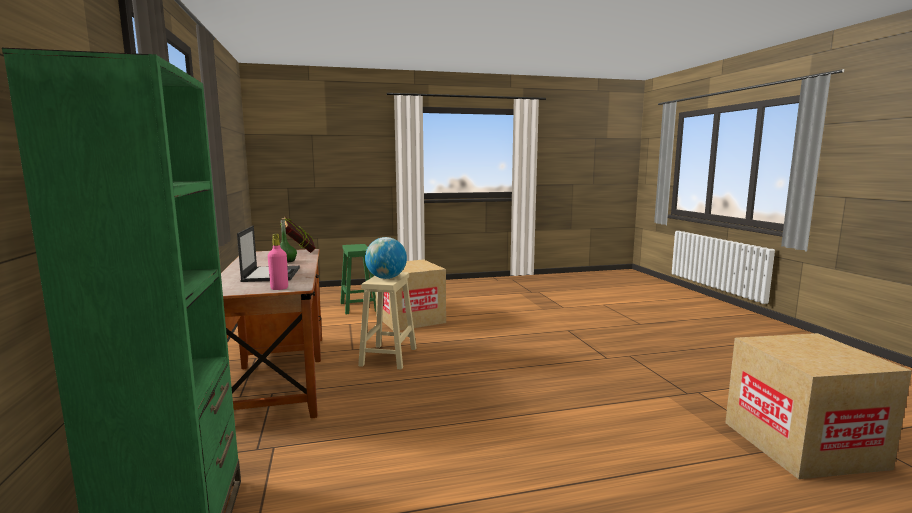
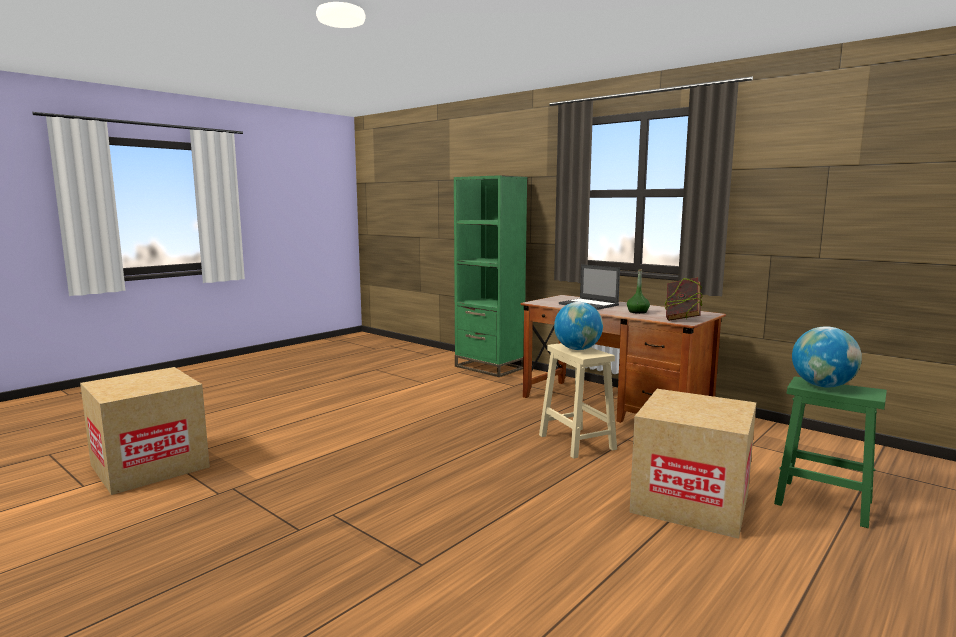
camera: 145 degrees right, 0 degrees up
pink bottle [268,234,288,290] -> none
none -> globe [792,326,862,387]

